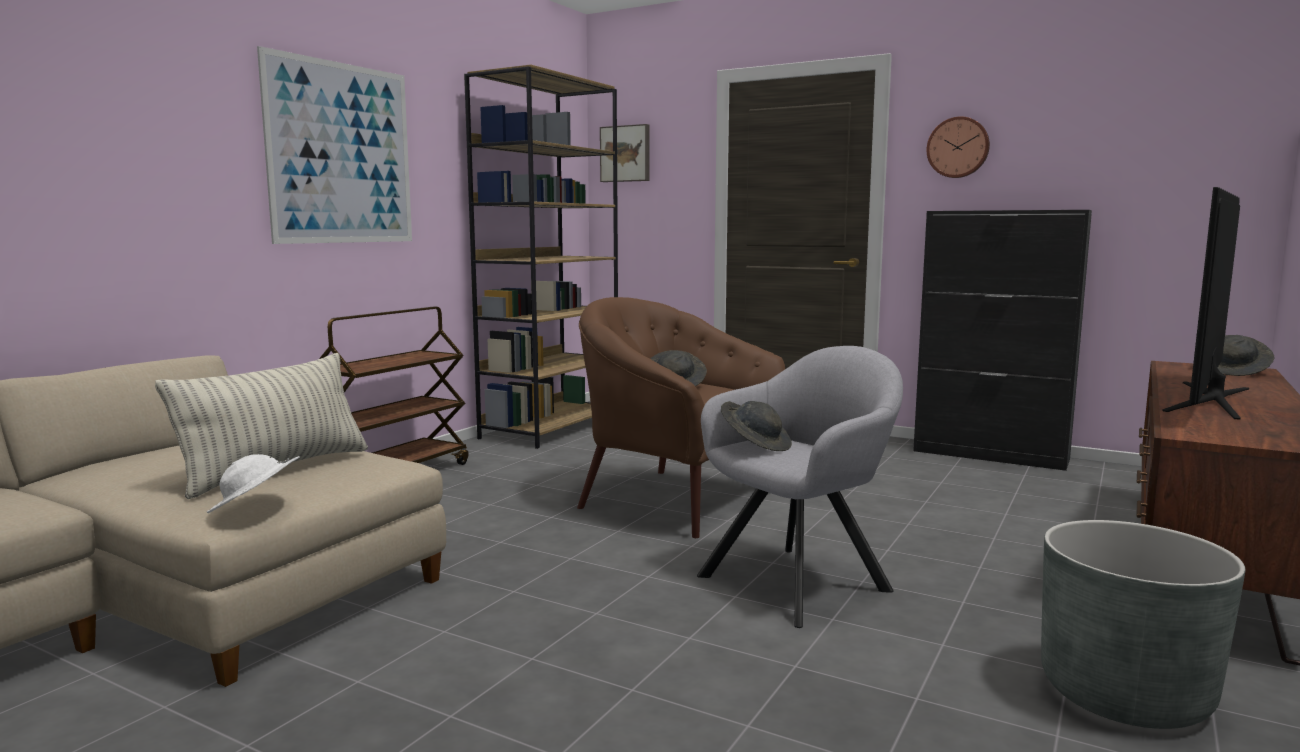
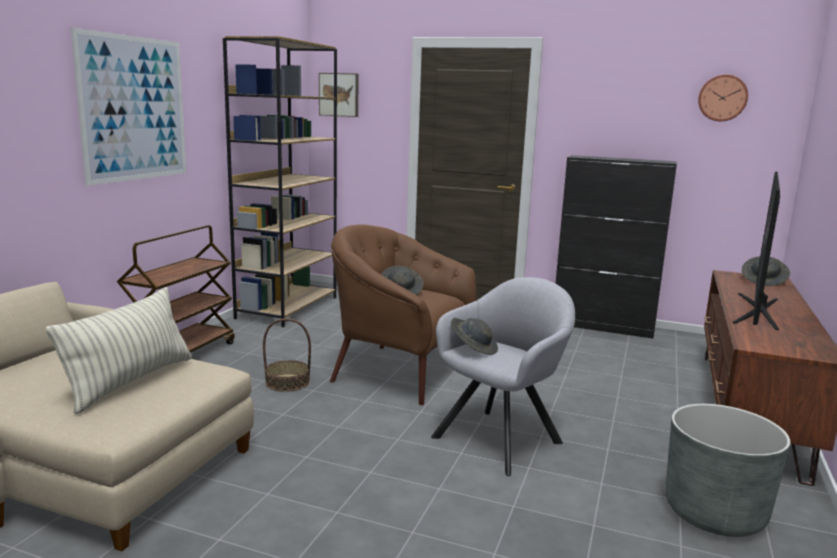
camera: 10 degrees left, 5 degrees up
white hat [207,454,300,513] -> none
wall clock [927,116,990,178] -> wall clock moved to [698,75,748,121]
none -> basket [263,318,311,392]

